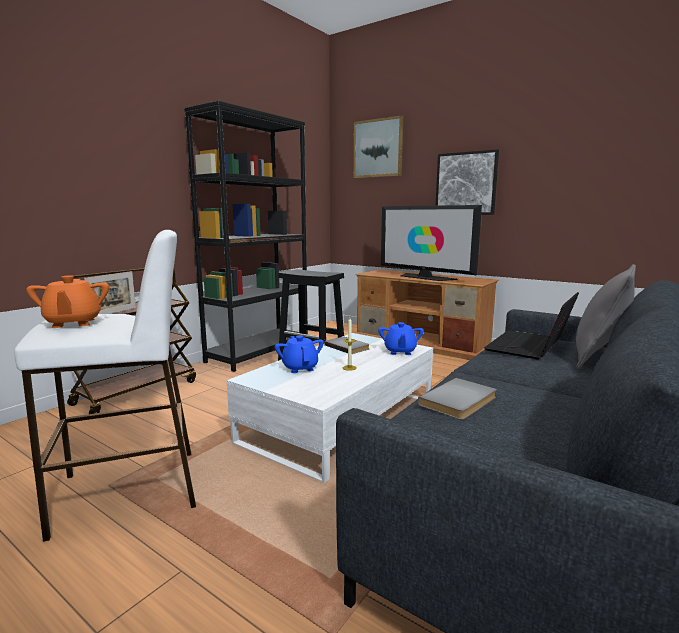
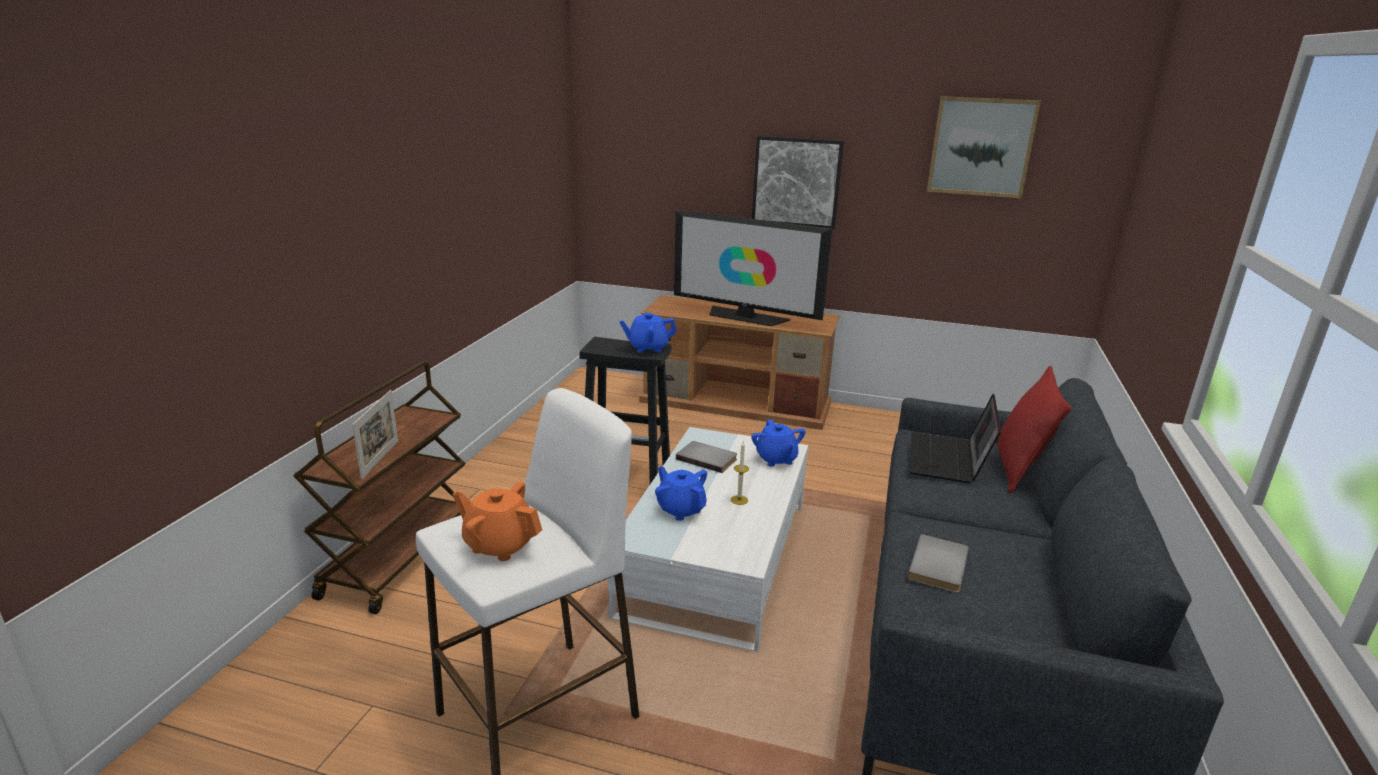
camera: 20 degrees left, 10 degrees up
orange teapot [26,275,109,328] -> orange teapot turned 150 degrees clockwise [452,482,542,561]
black bookcase [184,101,308,372] -> none
picture [353,115,403,178] -> picture moved to [927,96,1041,198]
grey pillow [576,264,636,369] -> red pillow [997,366,1072,494]
none -> blue teapot [619,312,677,353]

